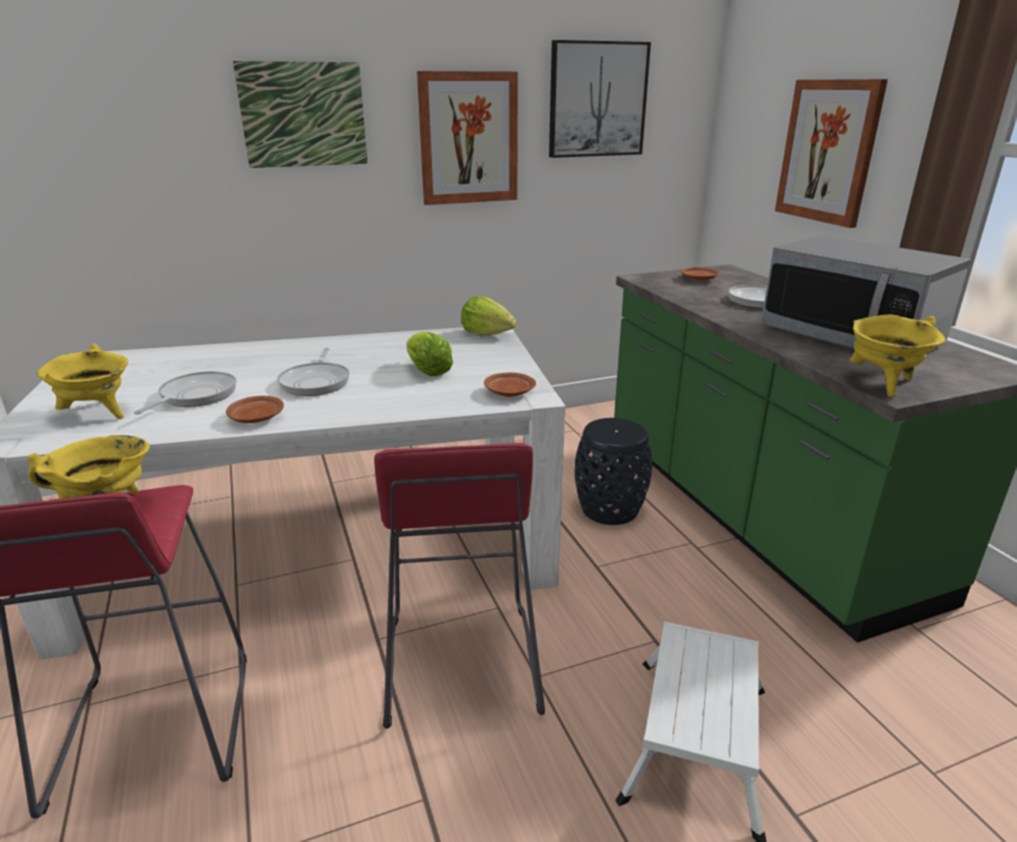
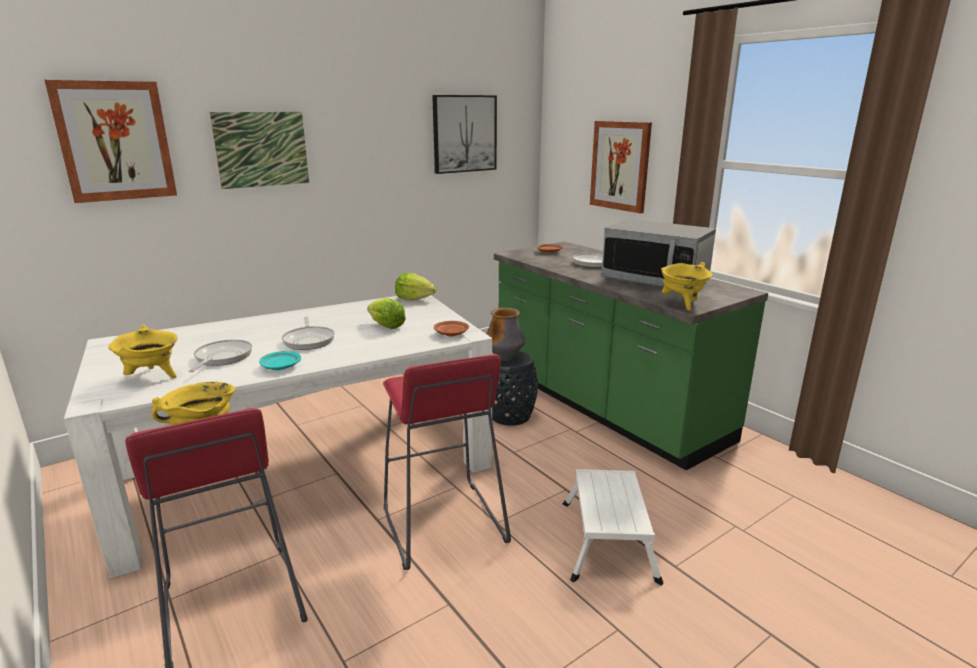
camera: 15 degrees left, 5 degrees down
brown plate [226,396,284,423] -> turquoise plate [259,351,301,370]
picture [417,71,518,205] -> picture moved to [44,80,177,203]
none -> vase [486,308,526,361]

